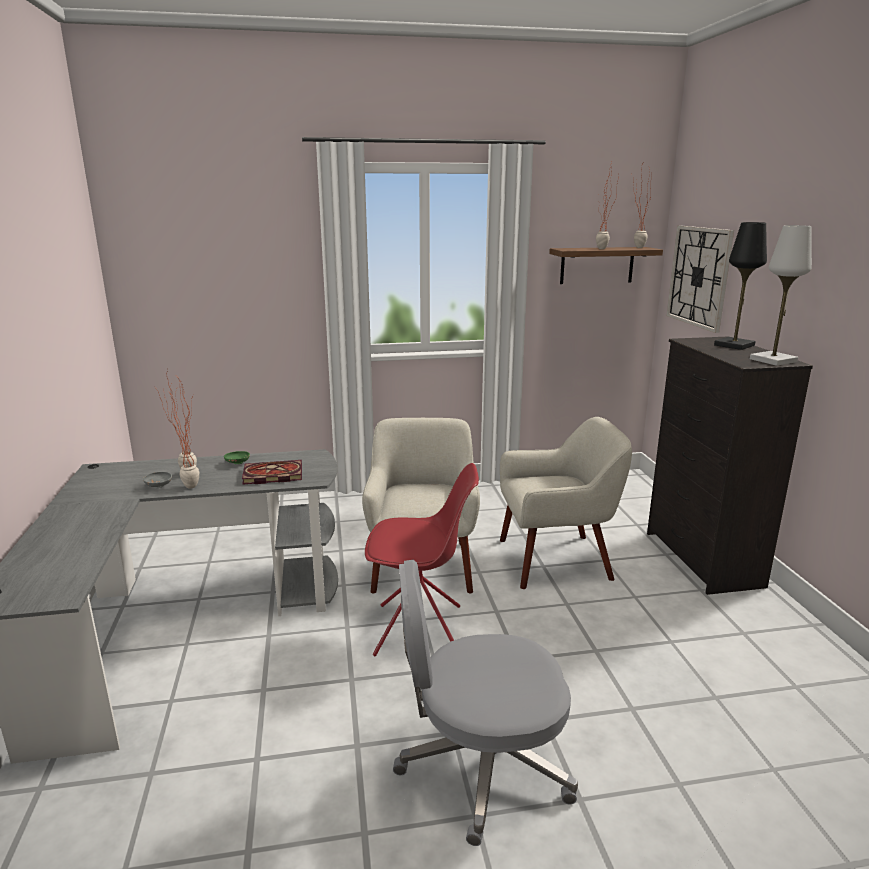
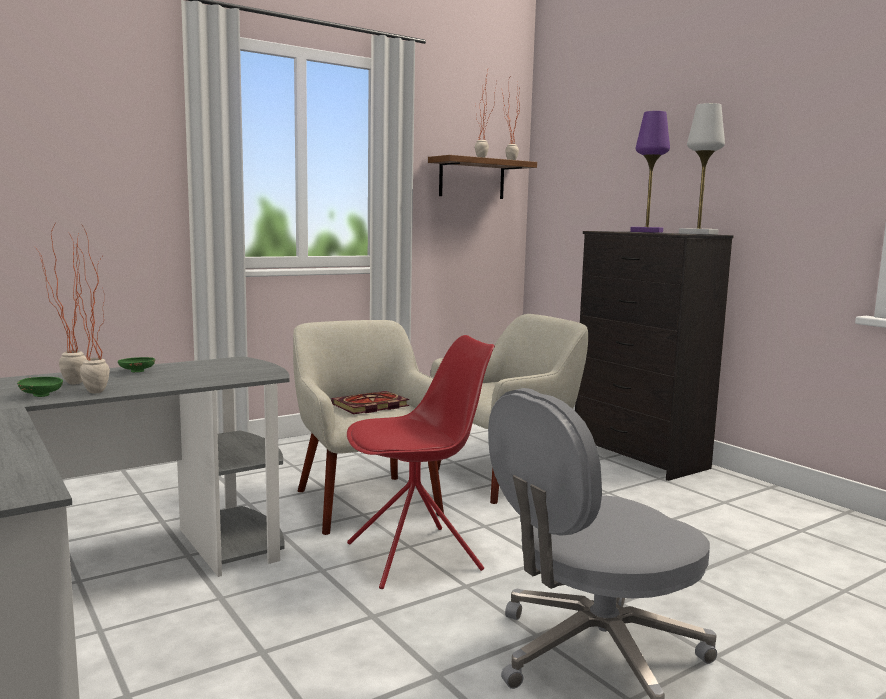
camera: 25 degrees left, 10 degrees down
grey bowl [143,472,172,488] -> green bowl [17,377,63,397]
book [242,460,302,485] -> book moved to [331,391,409,414]
wall clock [667,226,734,333] -> none
black table lamp [714,222,767,350] -> purple table lamp [630,111,670,233]

